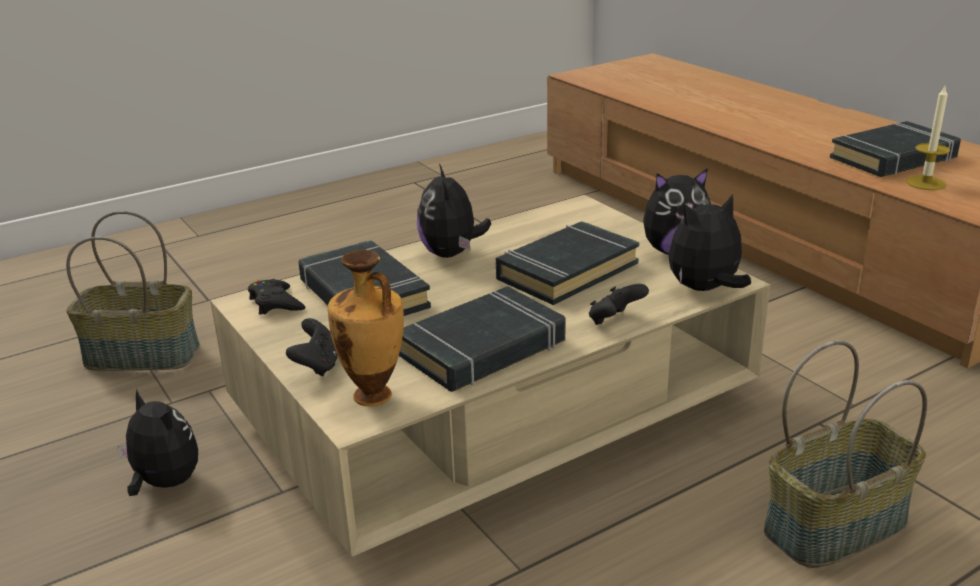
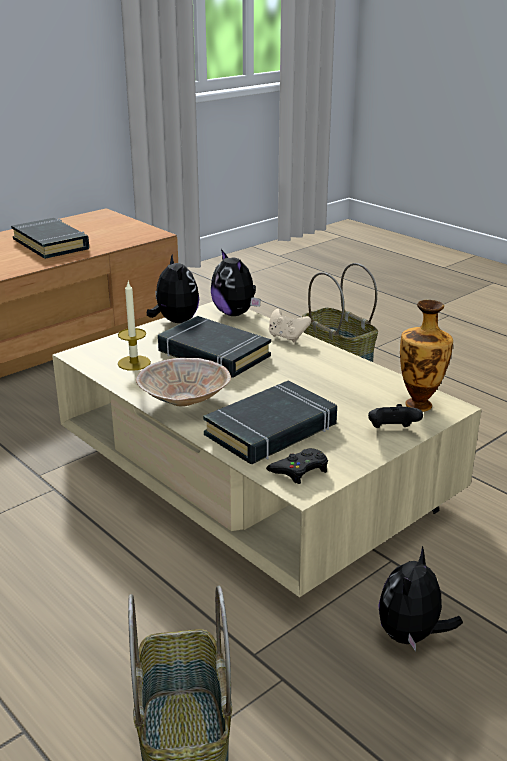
camera: 100 degrees left, 0 degrees up
black book [399,286,566,392] -> none
plush toy [417,164,491,258] -> beige bowl [136,358,231,407]
black game controller [589,284,649,325] -> beige game controller [269,309,311,342]
candle [906,86,950,190] -> candle moved to [118,282,151,371]

